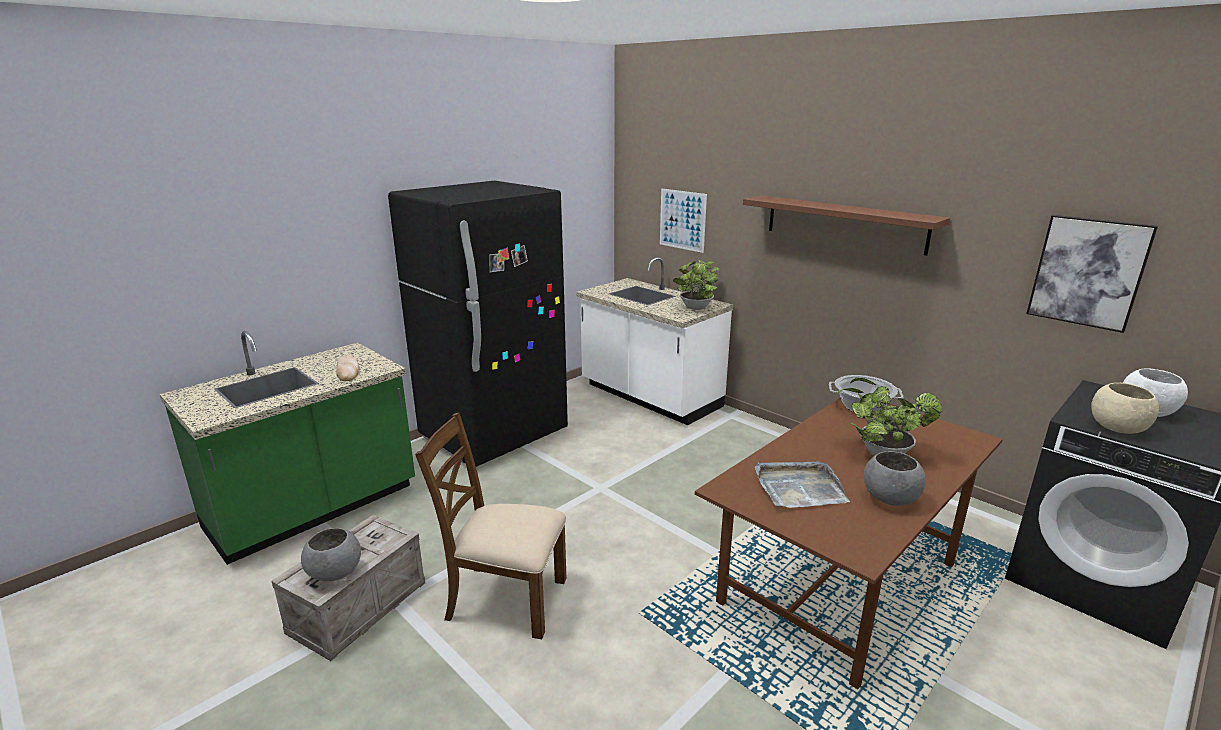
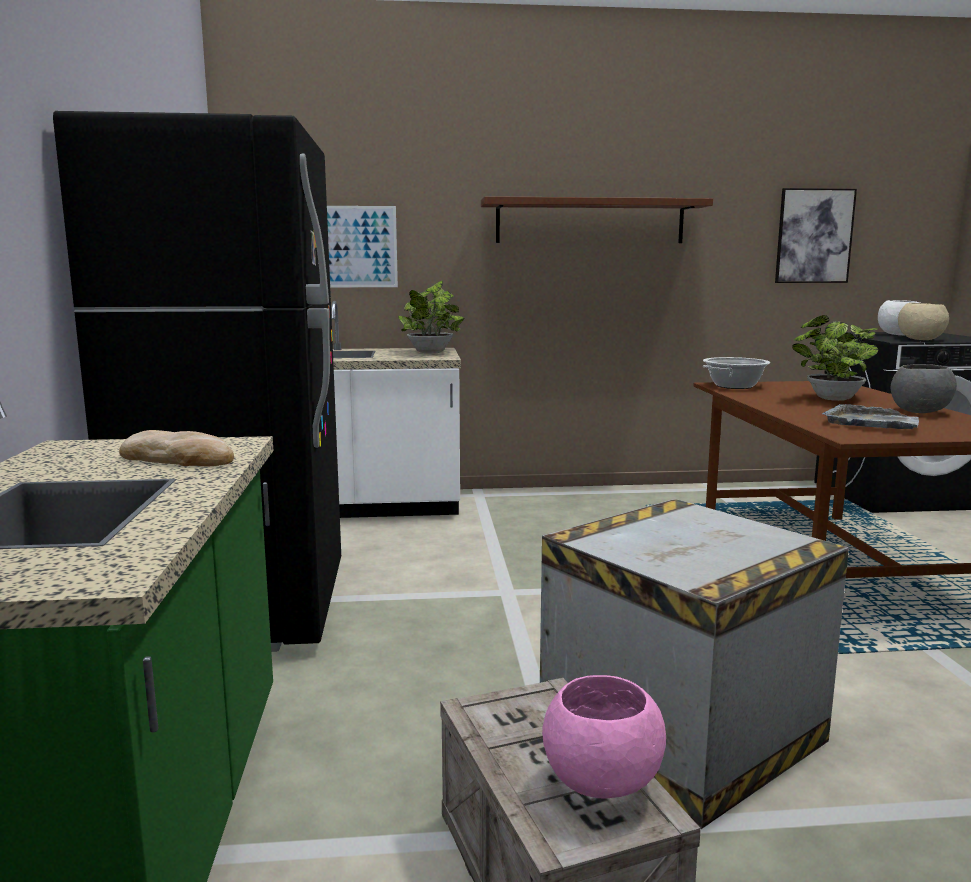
camera: 50 degrees left, 10 degrees down
grey bowl [301,528,361,581] -> pink bowl [542,675,666,798]
brown chair [415,413,566,639] -> crate [540,499,849,829]

